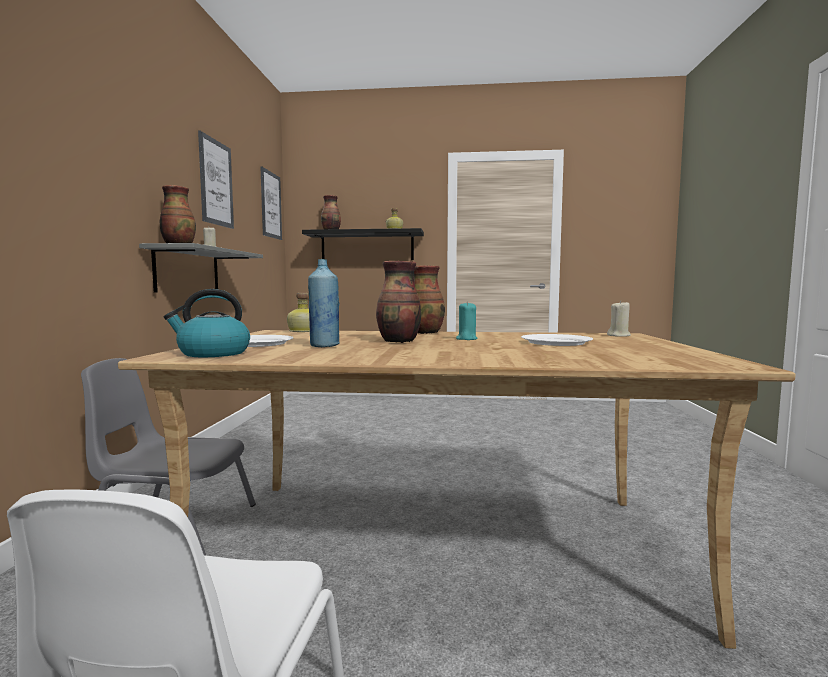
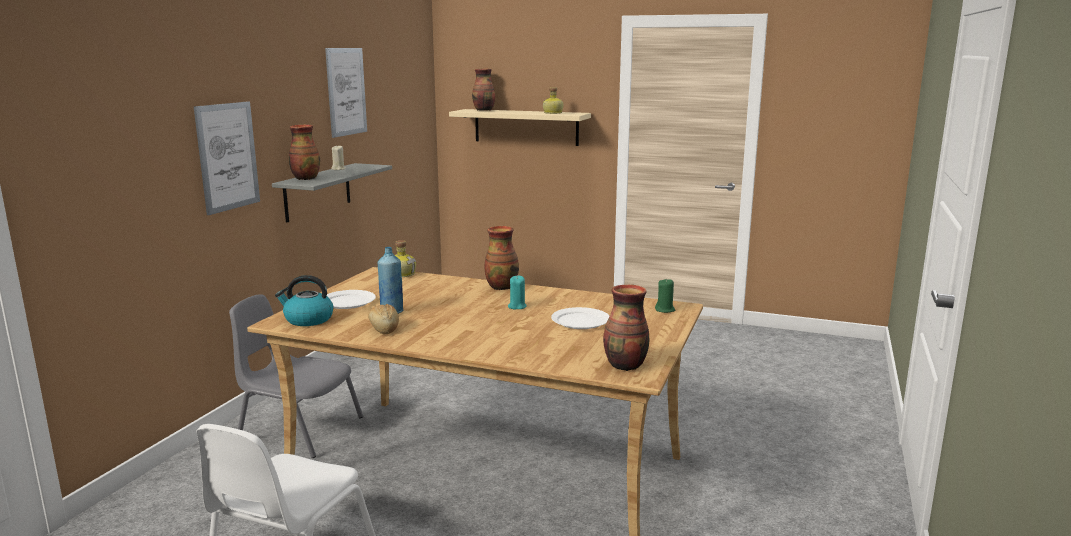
camera: 15 degrees right, 10 degrees up
picture [260,166,282,240] -> picture moved to [194,101,260,215]
black shelf [302,228,424,260] -> beige shelf [449,109,591,146]
vase [376,261,421,343] -> vase moved to [603,285,649,371]
beige candle [607,300,631,337] -> green candle [655,278,675,313]
none -> bread [368,304,399,334]

